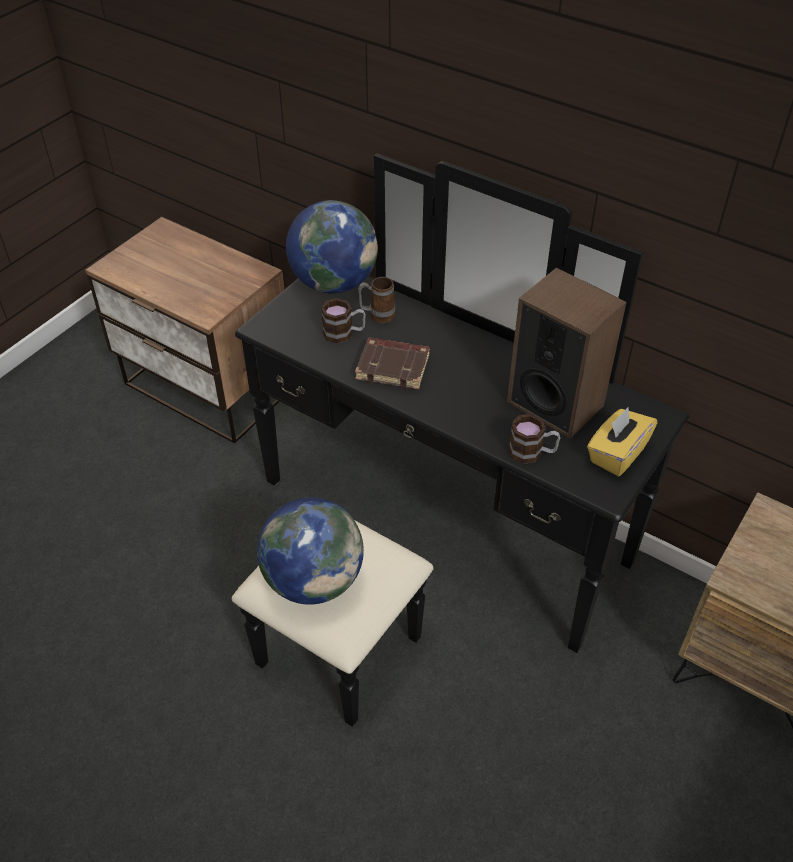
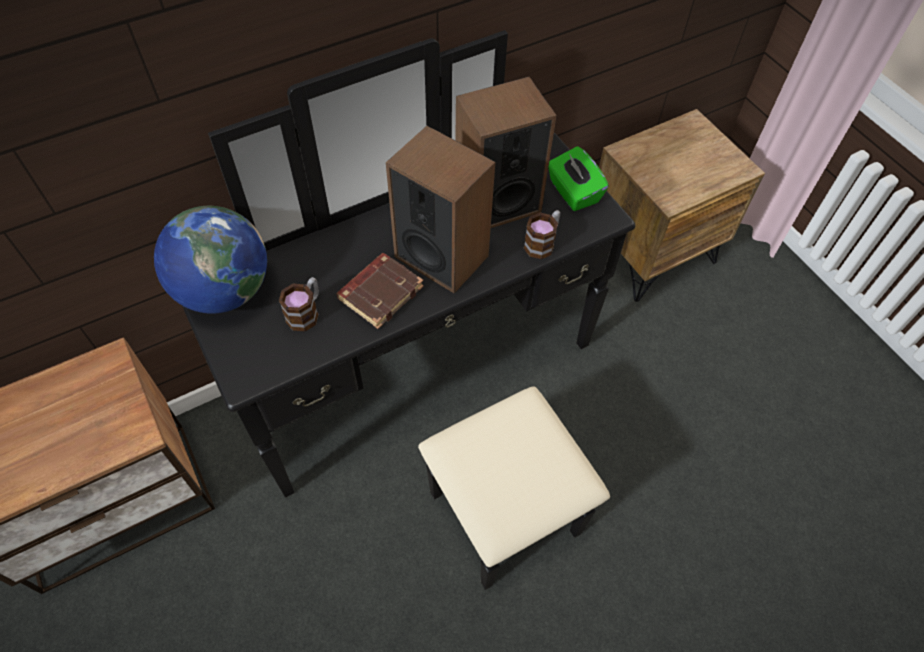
camera: 65 degrees left, 10 degrees up
globe [257,498,364,605] -> none
mug [358,277,395,323] -> none
yellow tissue box [587,408,657,476] -> green tissue box [549,146,609,211]
none -> speaker [386,126,495,294]

